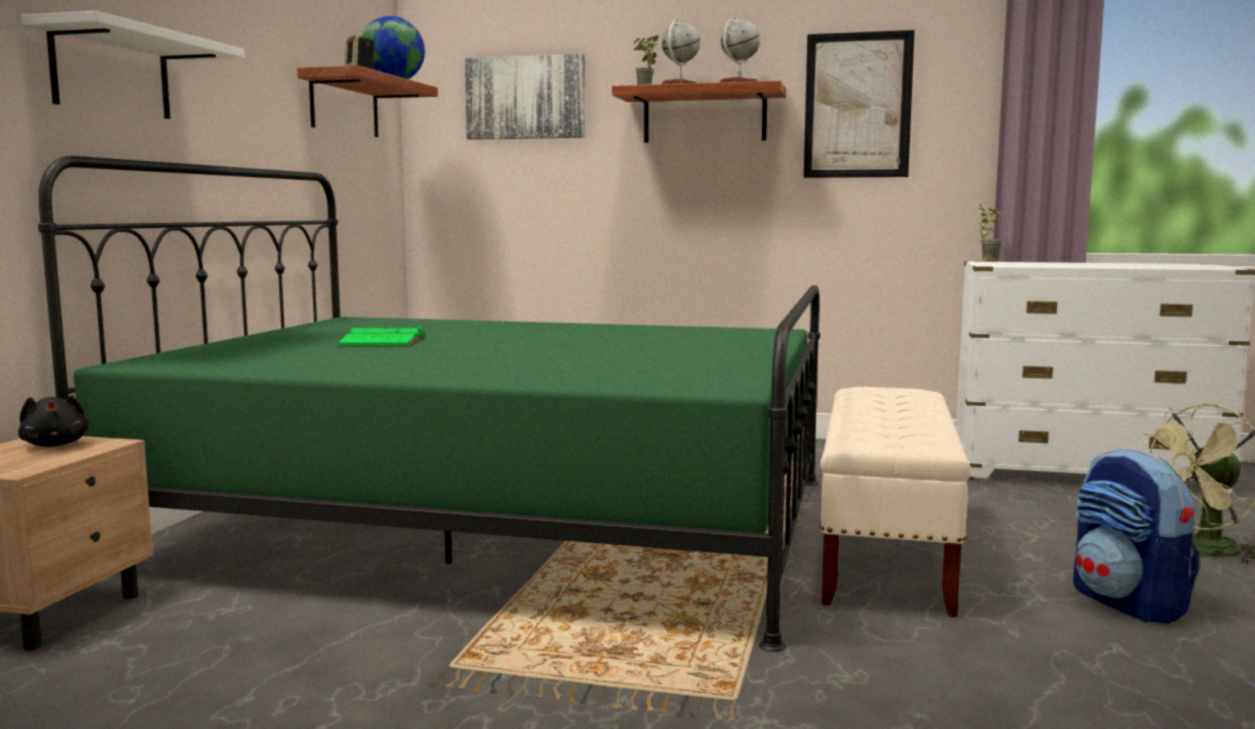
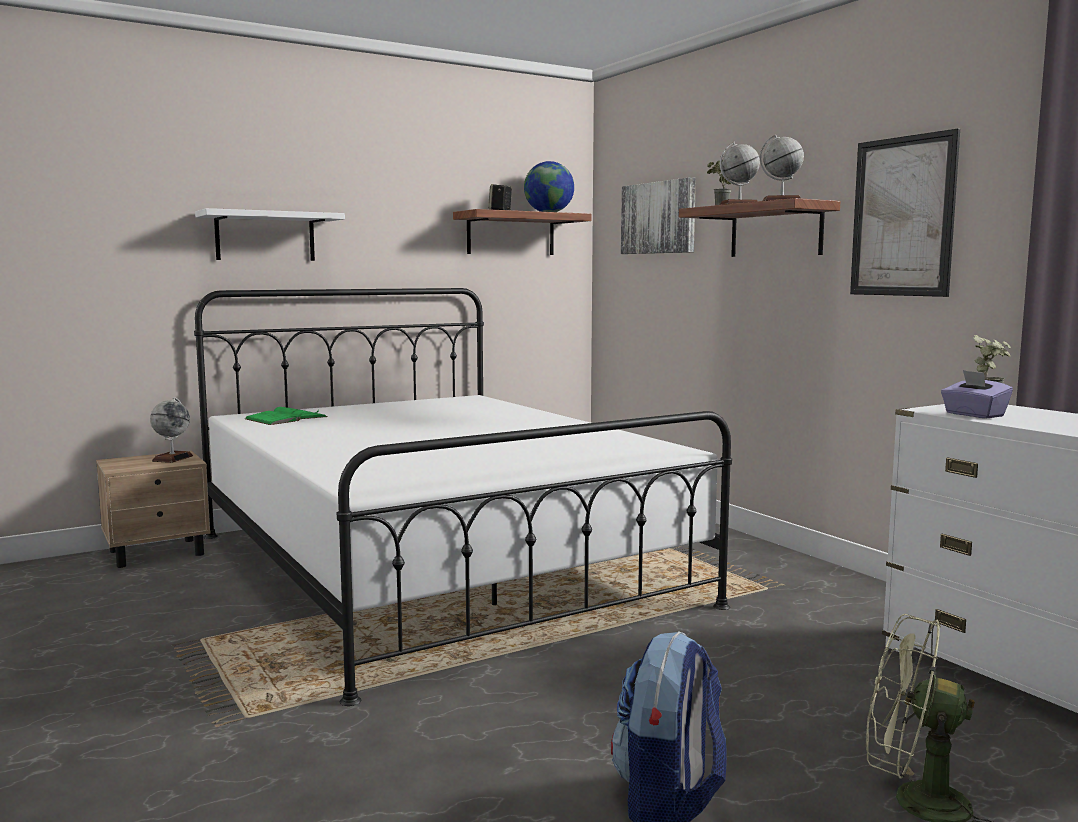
camera: 45 degrees right, 0 degrees up
black plush toy [18,395,89,447] -> globe [150,397,193,463]
green bed [38,156,820,652] -> white bed [194,288,732,706]
green book [337,326,427,347] -> green book moved to [245,407,328,425]
beige bench [819,387,971,617] -> none
none -> purple tissue box [941,370,1013,418]

